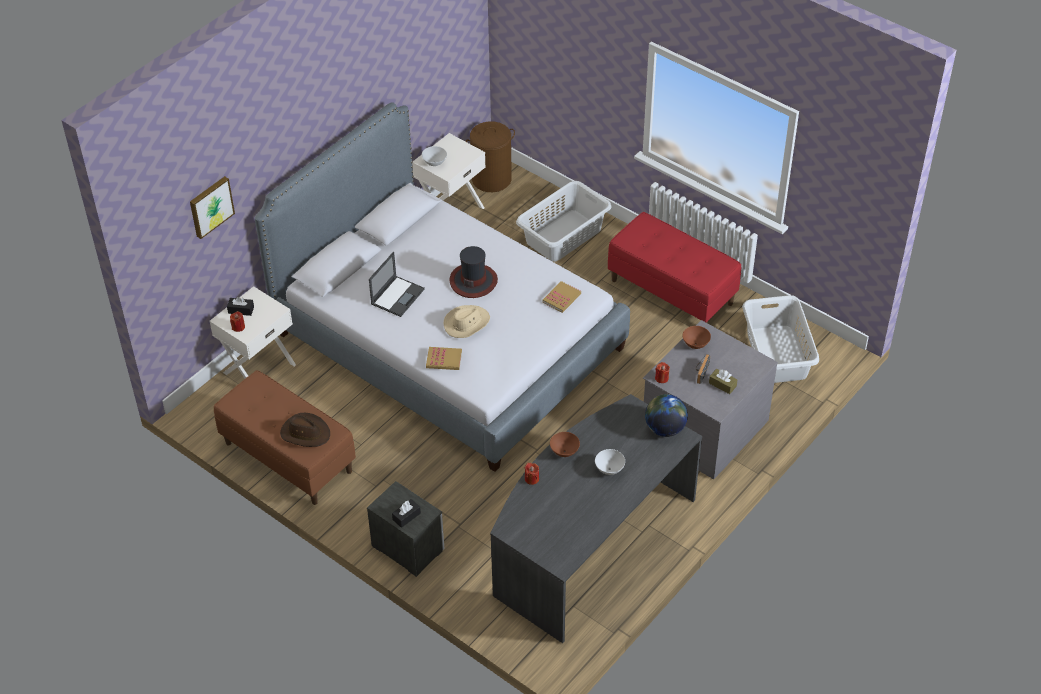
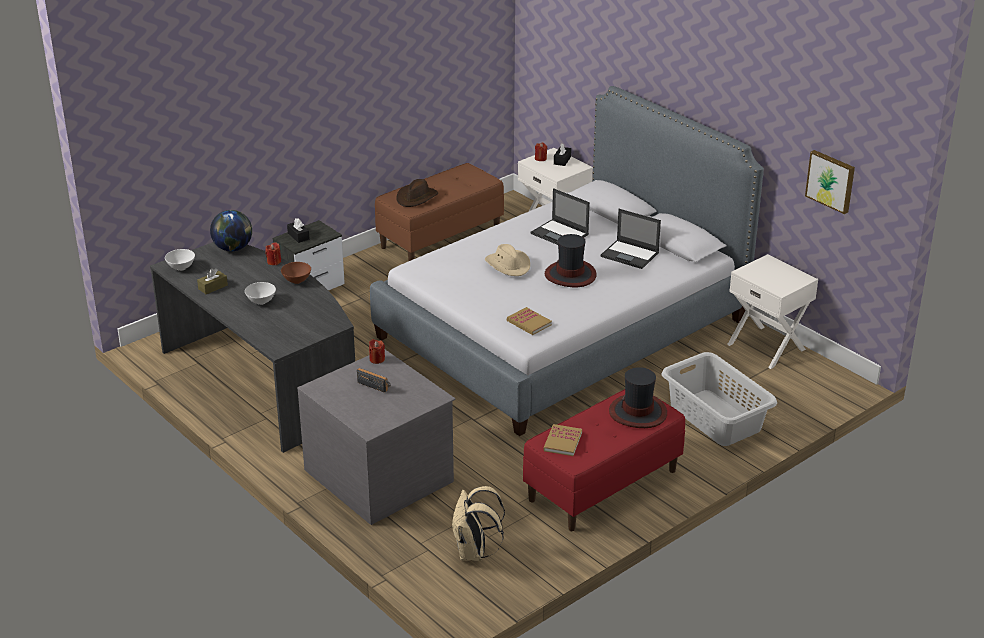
camera: 100 degrees right, 15 degrees down
picture [190,176,235,239] -> picture moved to [805,150,855,214]
white bowl [422,146,447,166] -> white bowl moved to [165,249,195,271]
book [426,347,462,370] -> book moved to [543,424,582,456]
brown laundry basket [466,121,515,192] -> none
globe [645,394,688,437] -> globe moved to [210,210,252,252]
brown bowl [682,326,711,349] -> none
brown tissue box [709,369,737,394] -> brown tissue box moved to [197,268,228,294]
grey laundry basket [742,295,819,383] -> beige backpack [451,486,505,561]
none -> laptop [600,209,661,269]
none -> hat [609,367,667,428]

